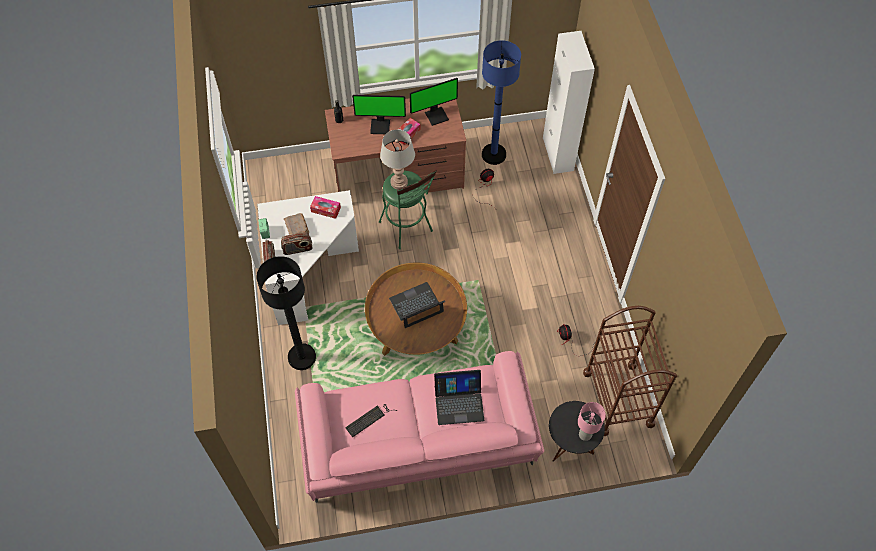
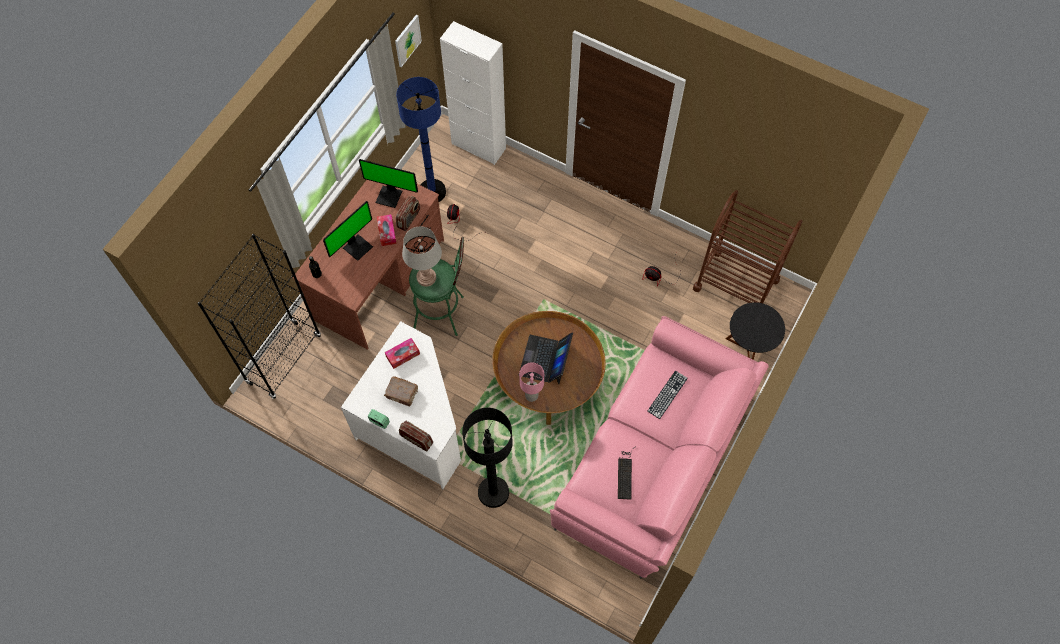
camera: 50 degrees left, 5 degrees up
radio [281,232,313,255] -> radio moved to [396,196,420,231]
monitor [410,78,458,126] -> monitor turned 90 degrees clockwise [359,159,418,208]
laptop [434,370,484,425] -> keyboard [647,371,688,419]
pink table lamp [578,402,606,441] -> pink table lamp moved to [519,362,544,402]
none -> black bookcase [198,234,321,399]
none -> picture [395,15,422,67]

